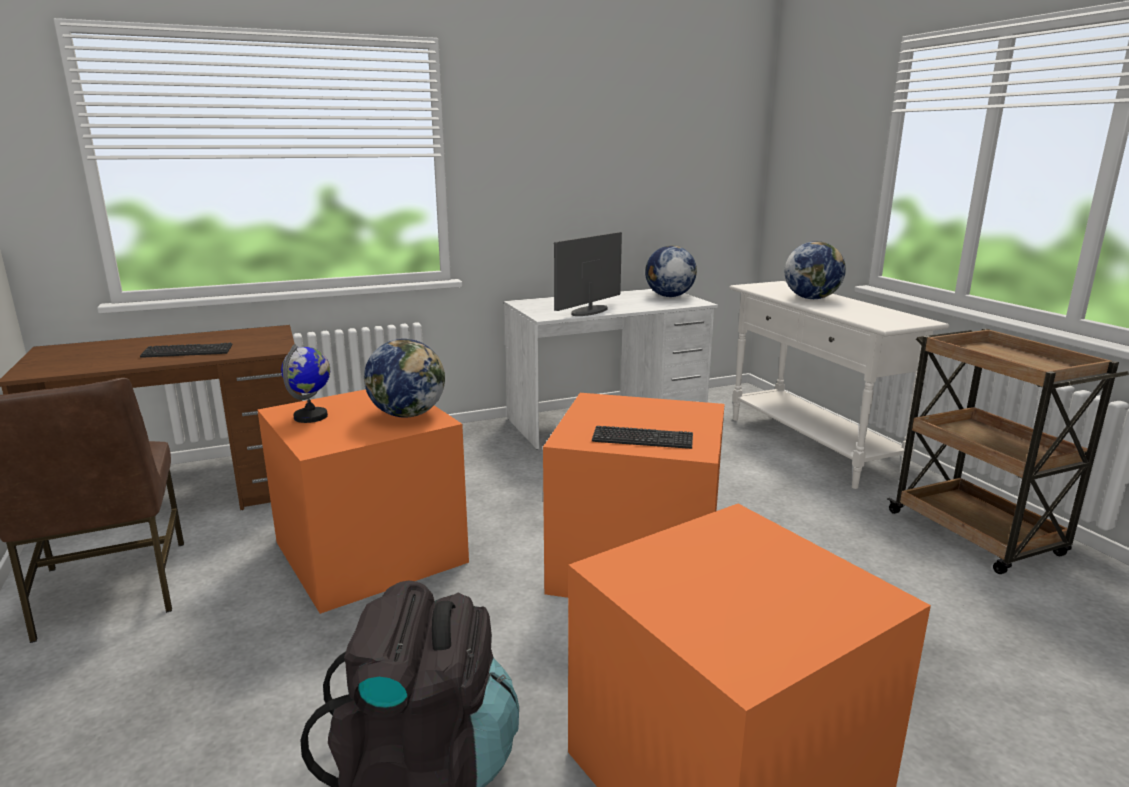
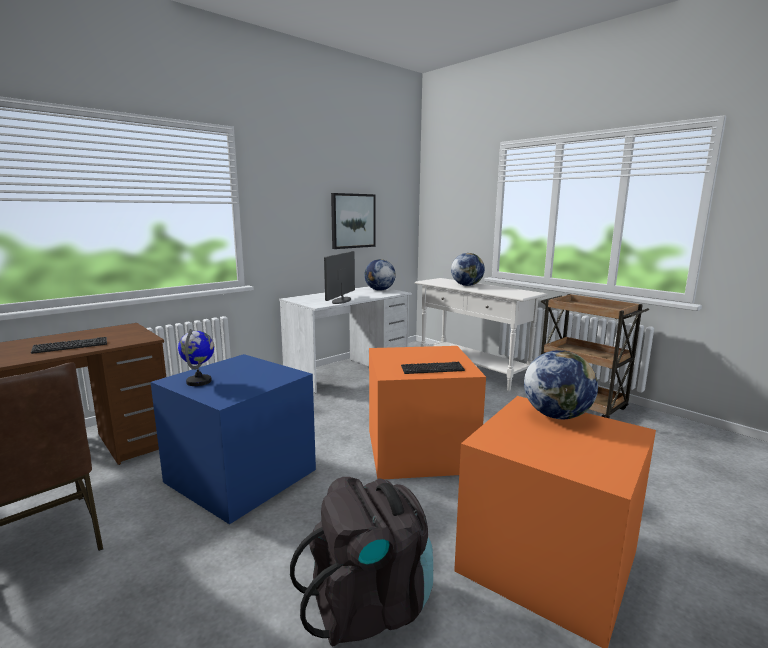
camera: 20 degrees left, 5 degrees down
orange storage box [257,389,469,614] -> blue storage box [150,354,316,524]
globe [364,339,445,418] -> globe moved to [524,350,598,419]
none -> picture [331,193,376,249]

